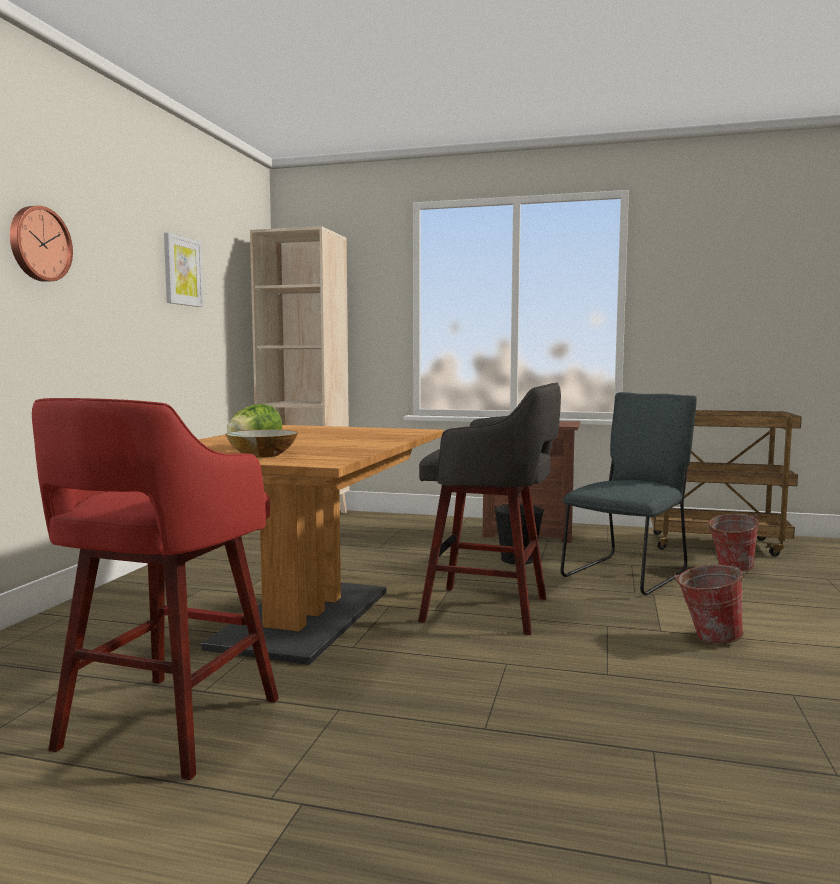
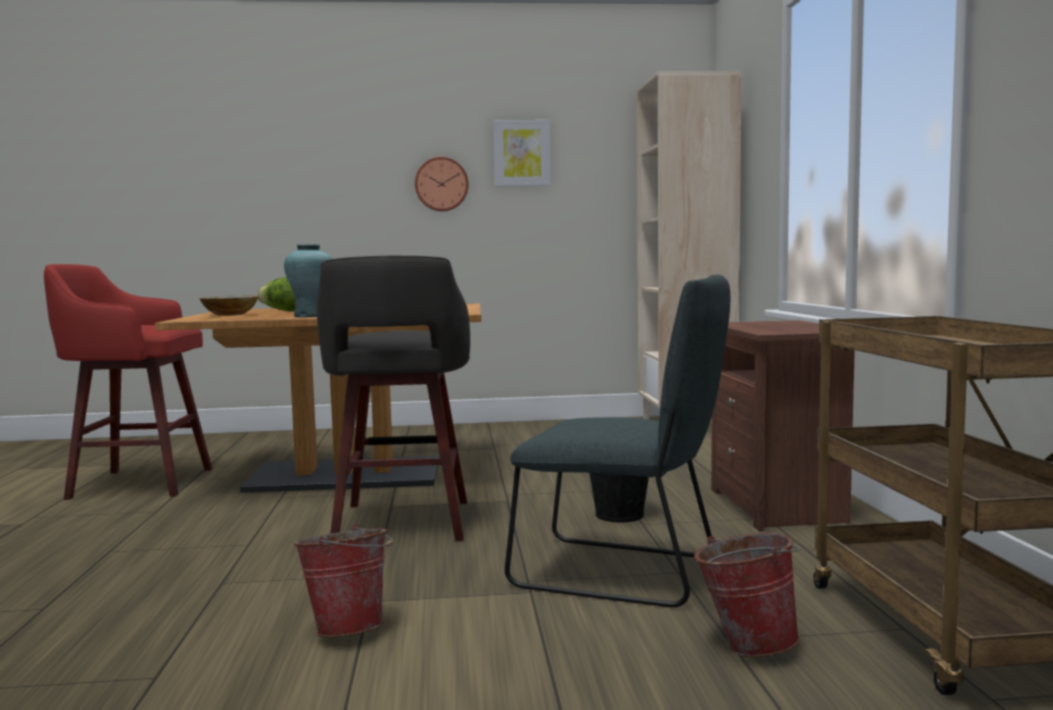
camera: 70 degrees right, 0 degrees up
wall clock [10,206,73,282] -> wall clock moved to [415,157,469,211]
none -> turquoise vase [284,244,332,317]

